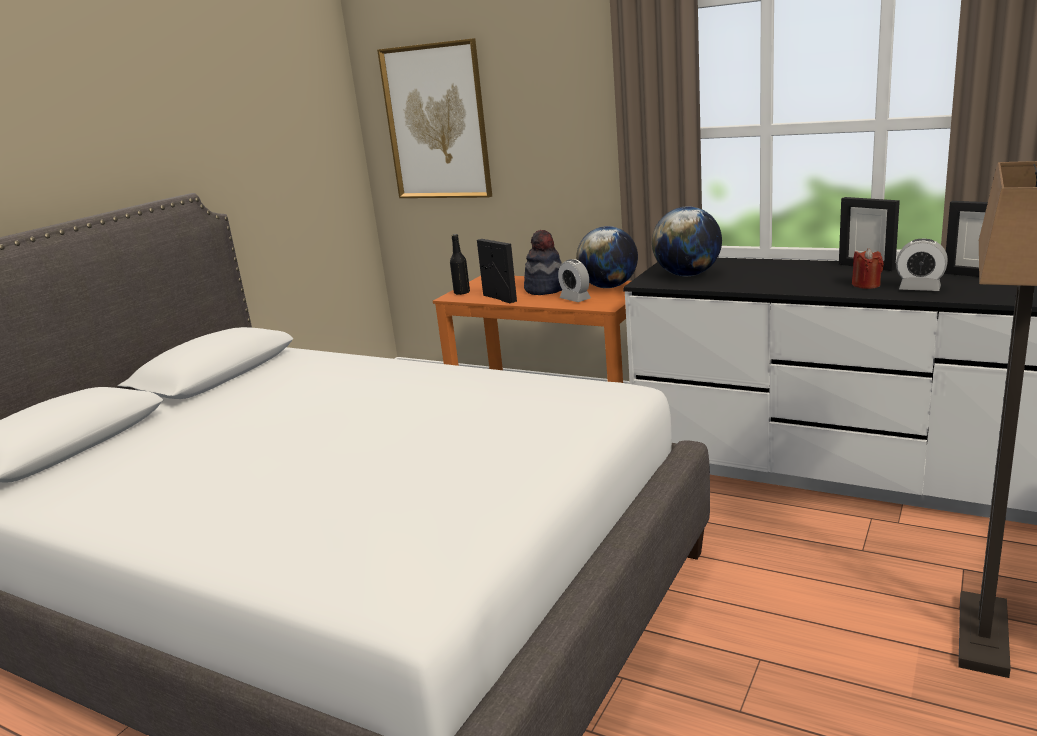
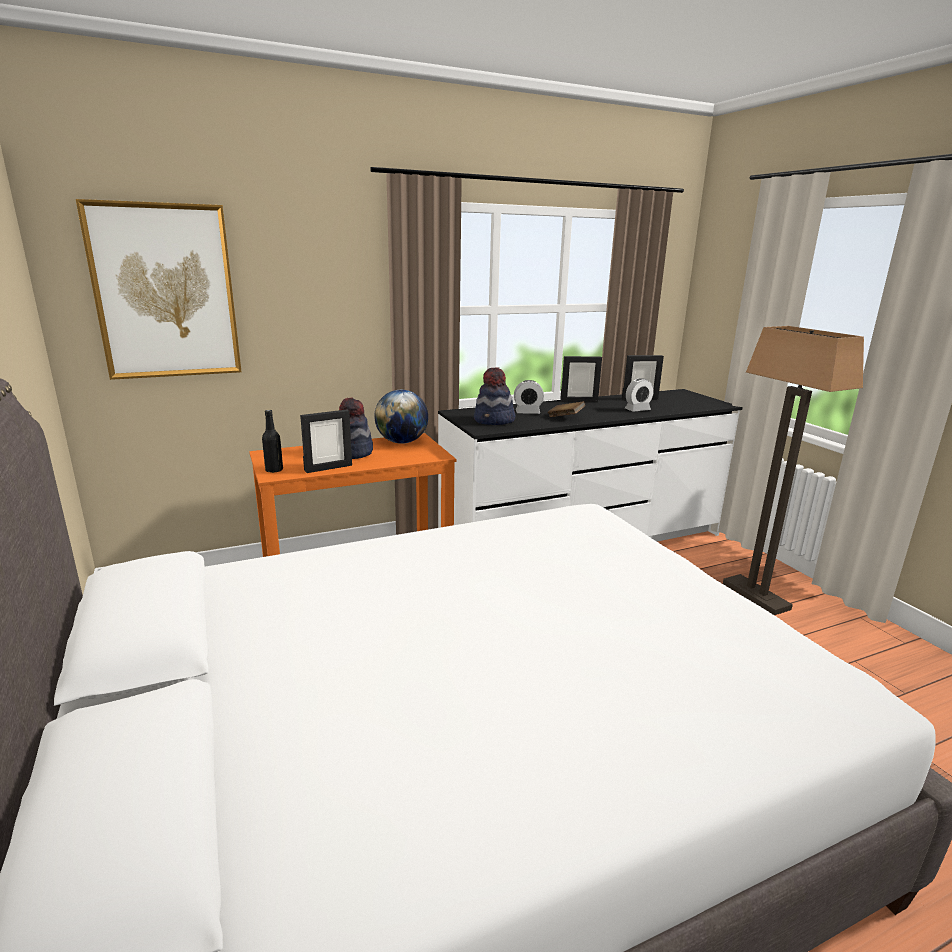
camera: 55 degrees left, 0 degrees up
picture frame [477,239,517,304] -> picture frame turned 150 degrees clockwise [300,410,352,473]
alarm clock [558,259,591,302] -> alarm clock moved to [514,380,544,414]
globe [652,206,722,276] -> hat [474,367,516,425]
red candle [852,248,884,289] -> none
none -> brown book [548,401,585,417]

